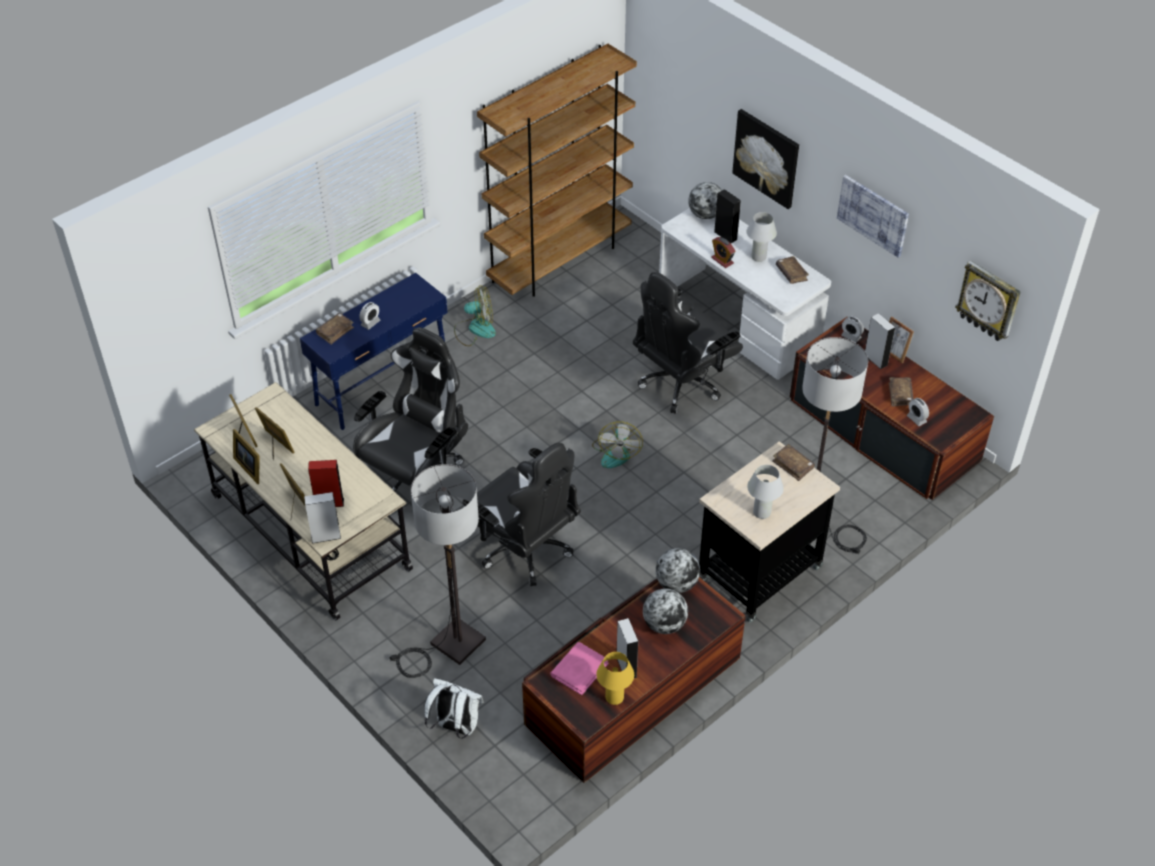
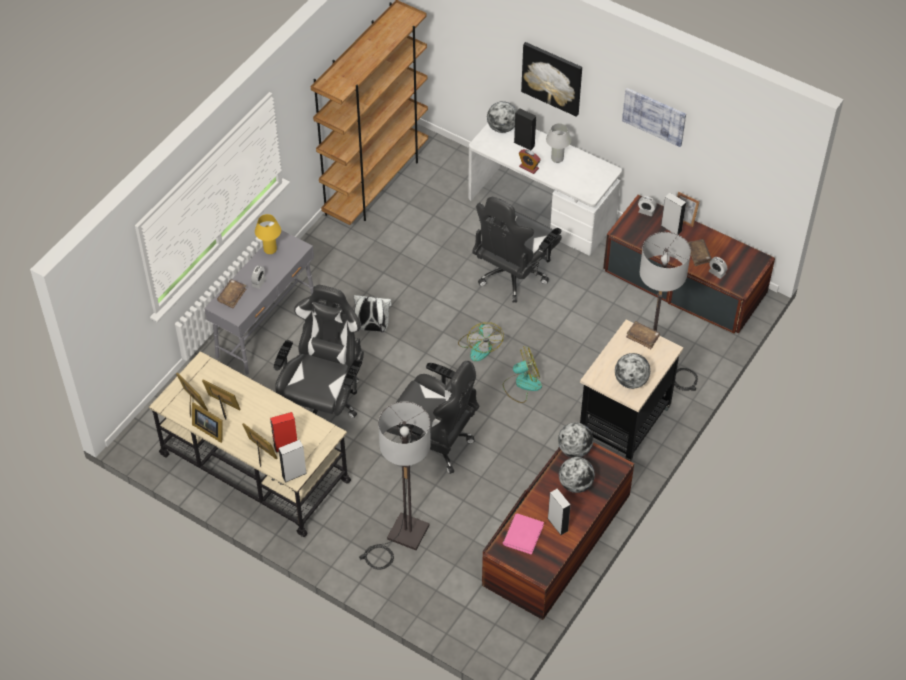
camera: 15 degrees left, 5 degrees up
blue console table [300,273,447,430] -> grey console table [205,230,314,375]
white backpack [424,678,484,739] -> white backpack moved to [353,295,392,332]
fan [454,285,496,346] -> fan moved to [503,346,542,403]
yellow table lamp [596,652,634,705] -> yellow table lamp moved to [255,214,281,254]
white table lamp [747,465,784,519] -> globe [615,353,650,389]
brown book [776,256,809,284] -> none
wall clock [955,261,1021,341] -> none

